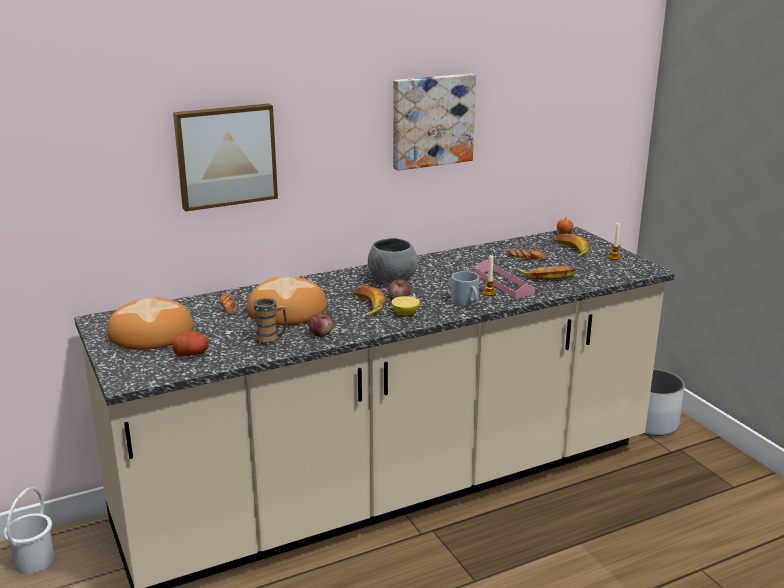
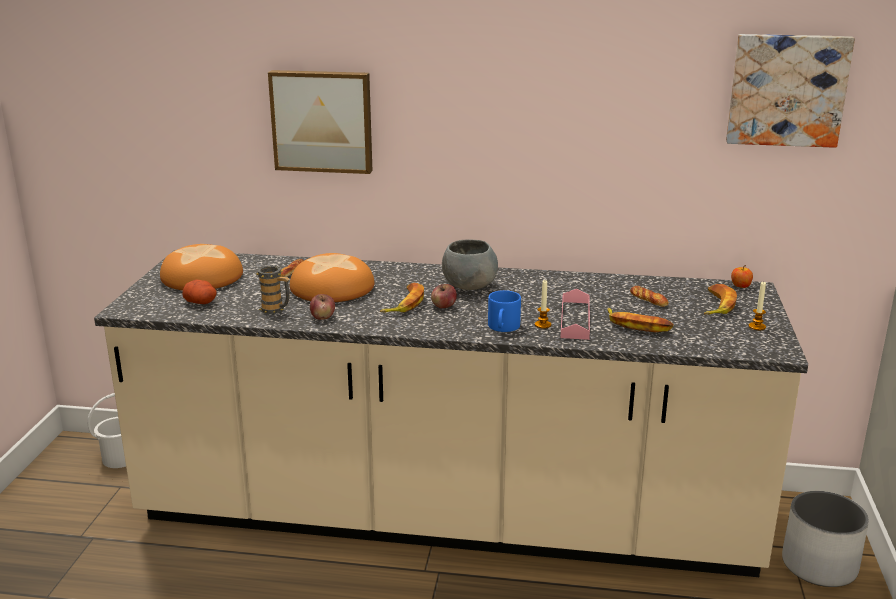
camera: 35 degrees right, 0 degrees up
lemon [391,296,420,316] -> none
picture [393,73,476,171] -> picture moved to [726,34,855,148]
grey mug [451,271,479,306] -> blue mug [488,290,521,332]

